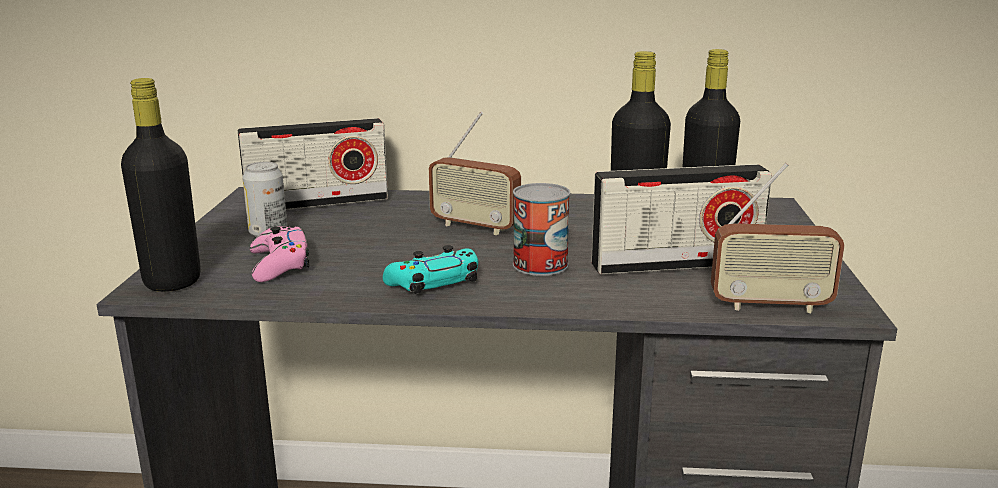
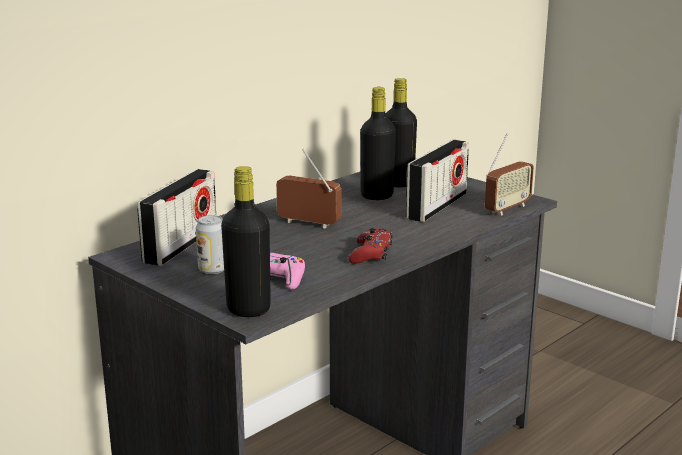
camera: 50 degrees left, 0 degrees up
turquoise game controller [383,245,478,294] -> red game controller [348,228,392,264]
radio [429,112,521,235] -> radio turned 135 degrees counterclockwise [276,149,341,228]
can [513,183,570,276] -> none

